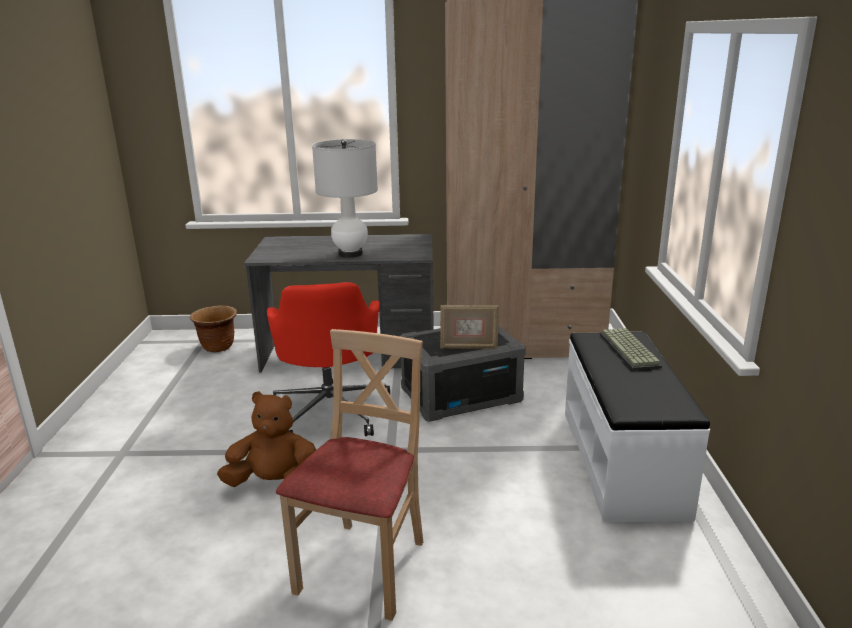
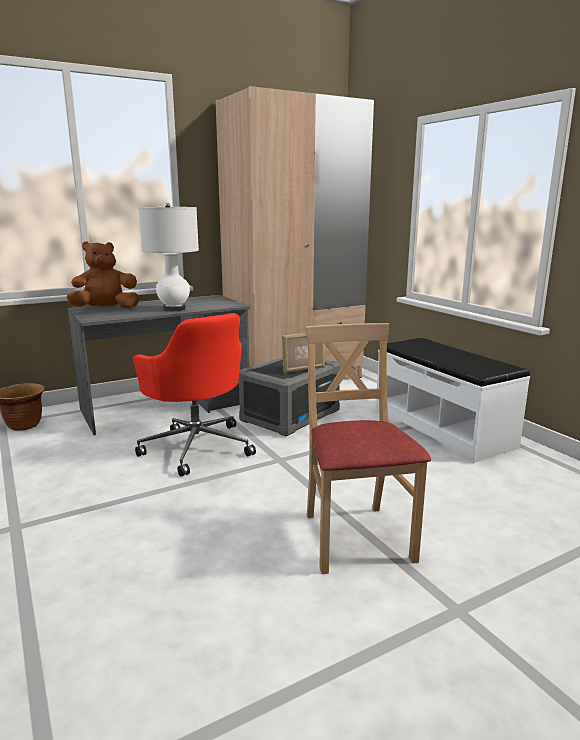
camera: 30 degrees left, 5 degrees down
brown plush toy [217,391,316,487] -> brown plush toy moved to [67,241,140,308]
keyboard [599,328,662,370] -> none

